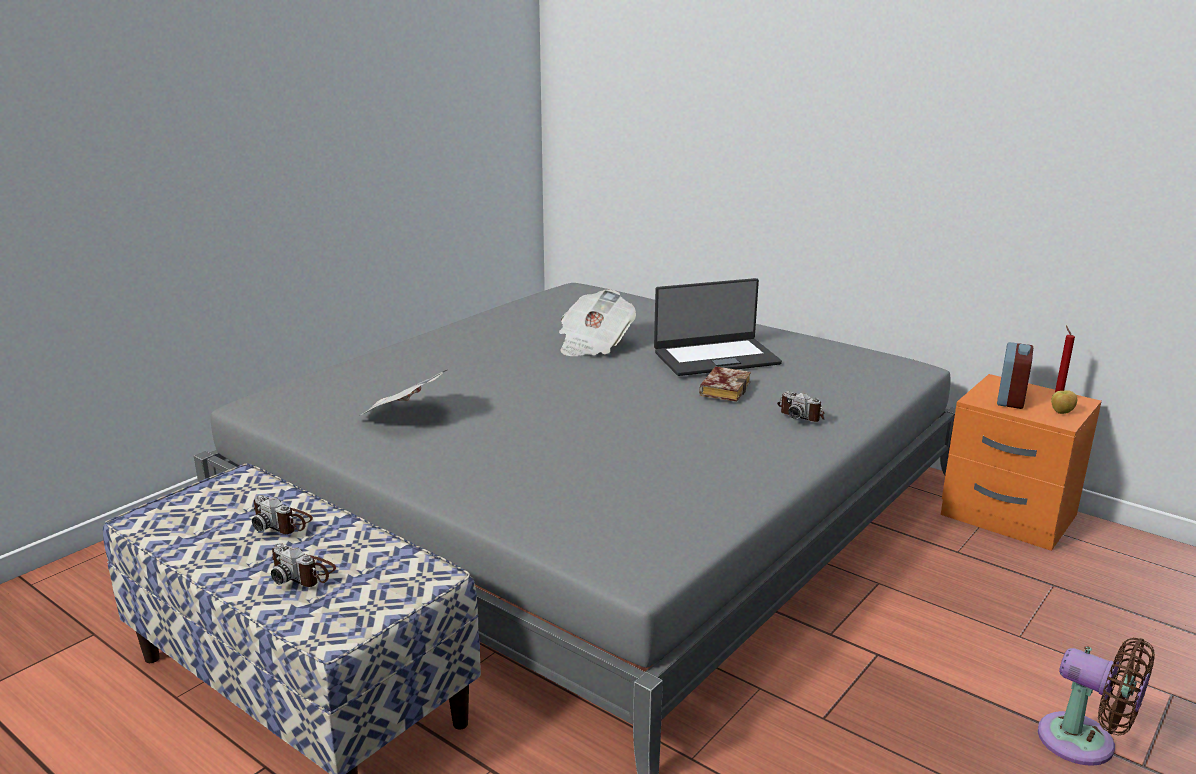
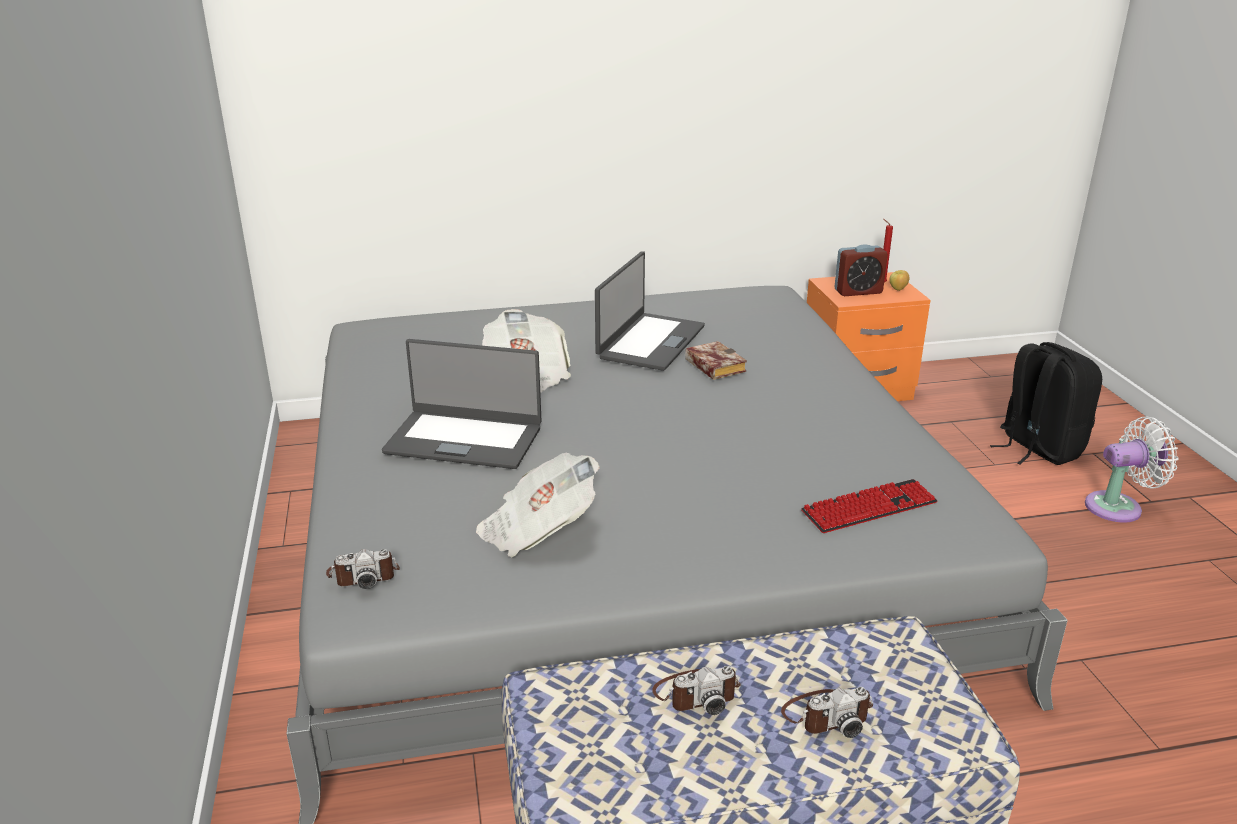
camera: 50 degrees left, 5 degrees up
camera [777,391,825,422] -> camera moved to [326,549,400,589]
alarm clock [997,342,1033,409] -> alarm clock turned 105 degrees clockwise [834,244,888,296]
brown fan [1038,638,1155,766] -> white fan [1085,416,1179,523]
none -> laptop [382,339,542,469]
none -> keyboard [801,479,937,533]
none -> black backpack [990,342,1102,465]

